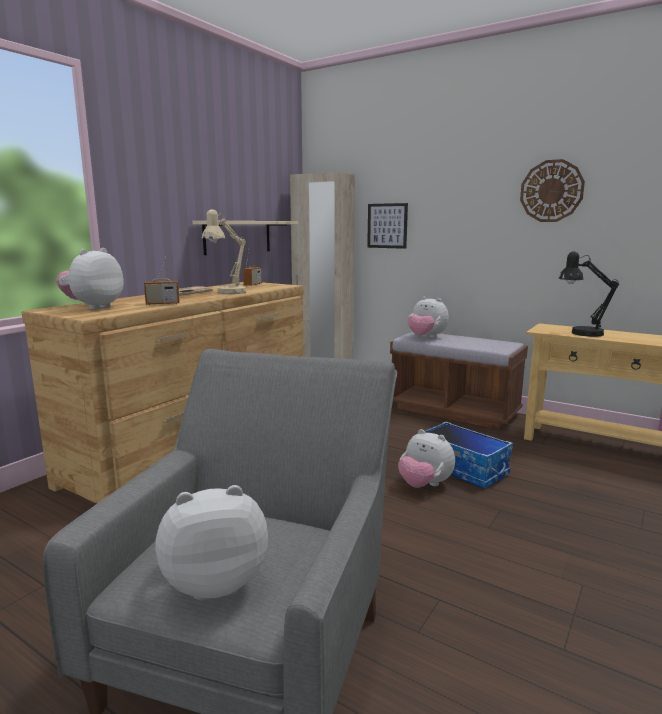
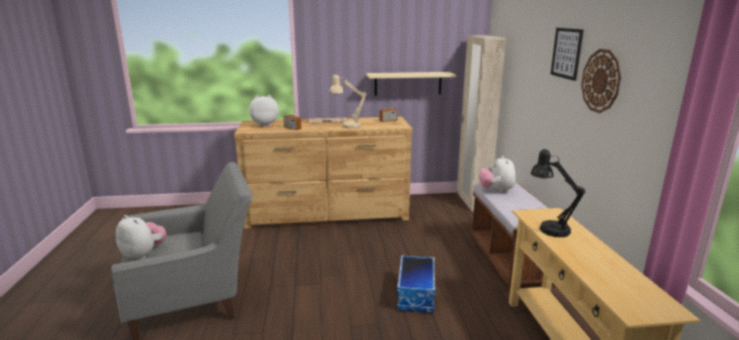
camera: 50 degrees right, 5 degrees up
picture [367,203,408,249] -> picture moved to [551,28,584,81]
plush toy [398,429,455,488] -> none

